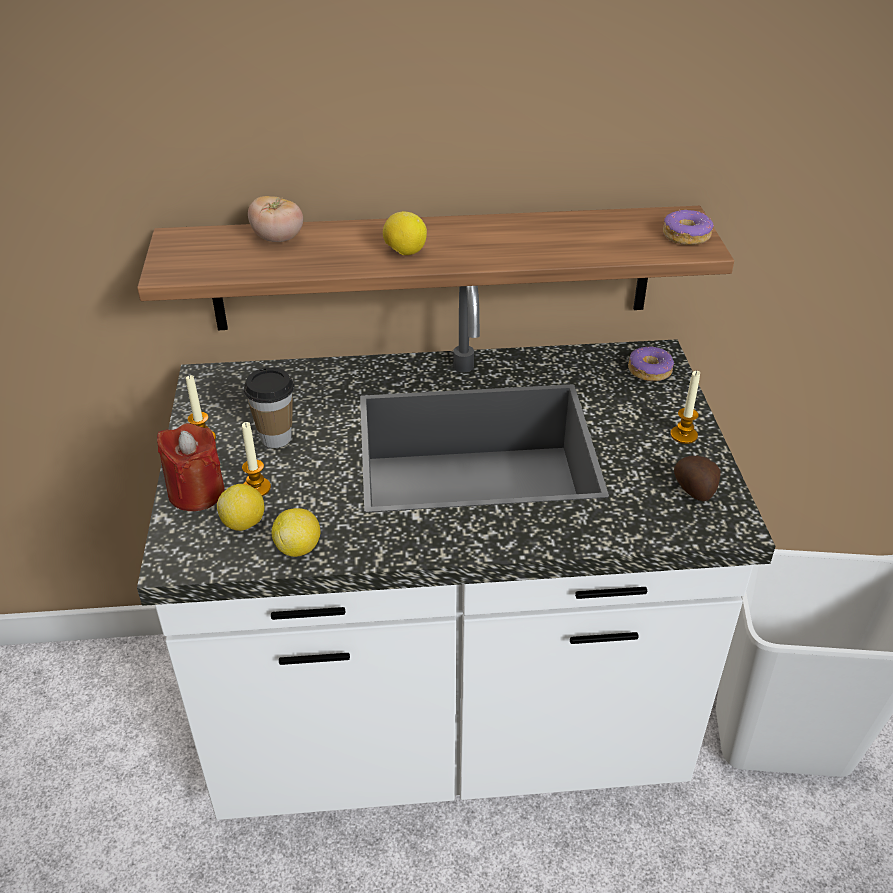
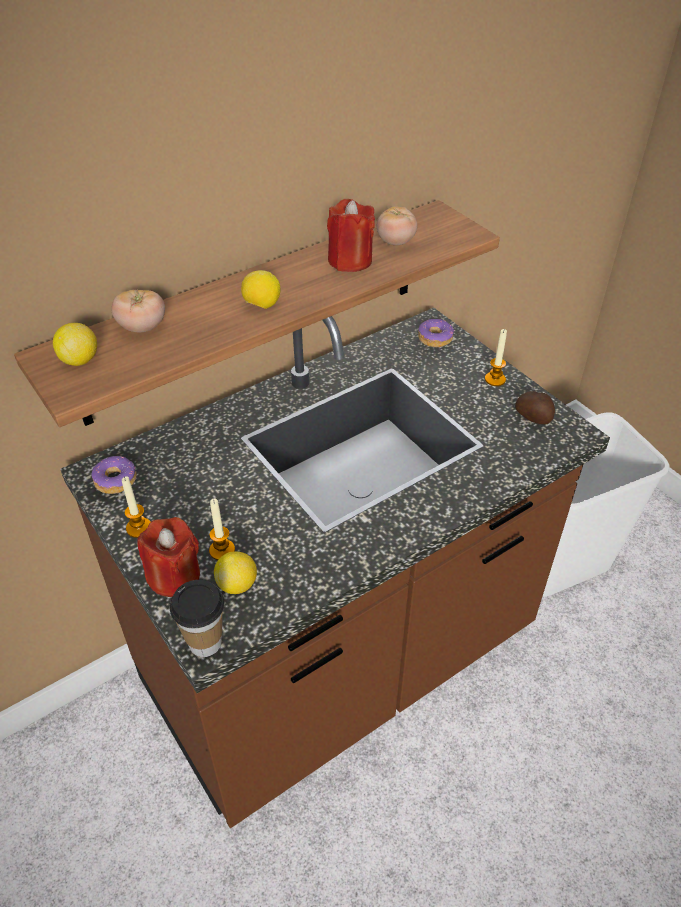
camera: 30 degrees left, 5 degrees up
white counter [137,286,776,820] -> brown counter [60,308,610,828]
cup [244,367,294,448] -> cup moved to [170,580,224,657]
lemon [272,508,320,557] -> lemon moved to [53,323,97,366]
donut [663,210,714,245] -> donut moved to [91,456,137,494]
none -> red candle [327,199,375,272]
none -> tomato [377,206,417,246]

